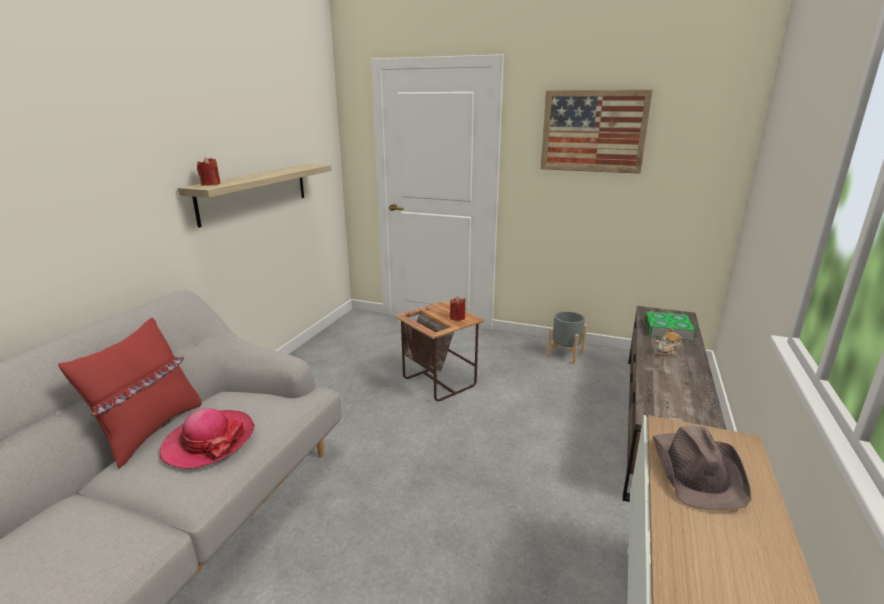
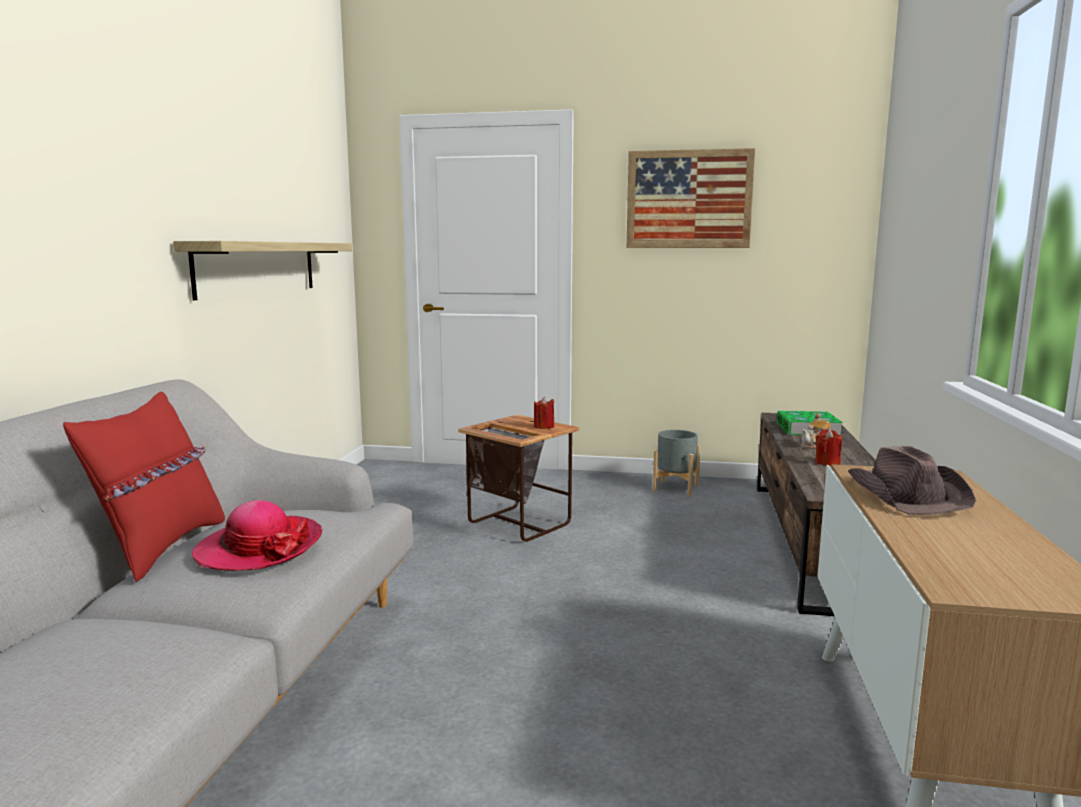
camera: 10 degrees left, 10 degrees down
red candle [197,157,220,186] -> red candle moved to [815,429,842,466]

